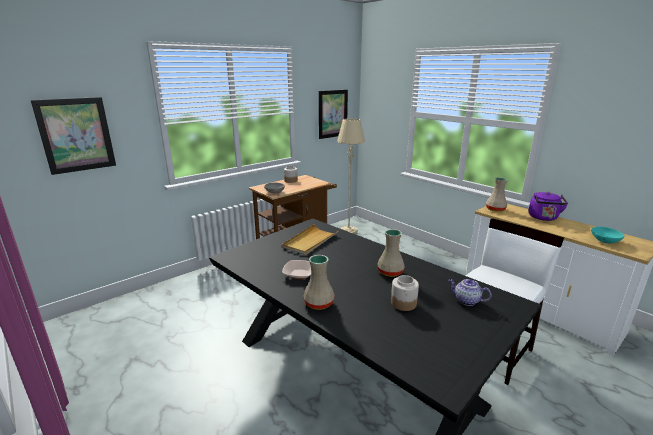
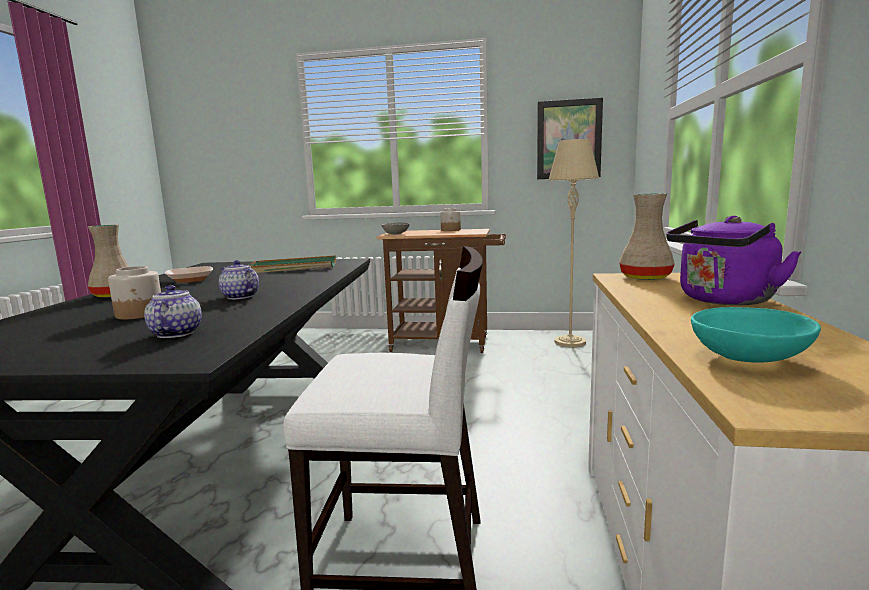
camera: 50 degrees right, 10 degrees down
picture [31,97,116,175] -> none
beige tray [282,224,339,255] -> green tray [249,255,336,273]
beige vase [377,229,405,277] -> teapot [219,260,259,299]

